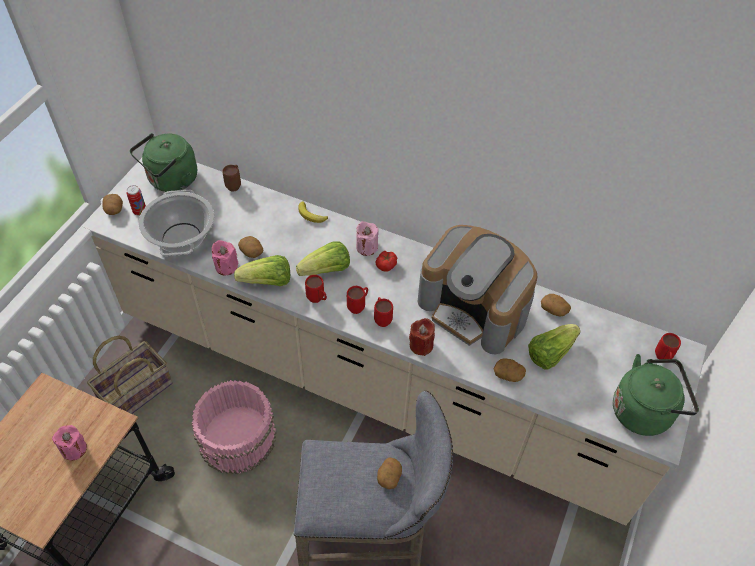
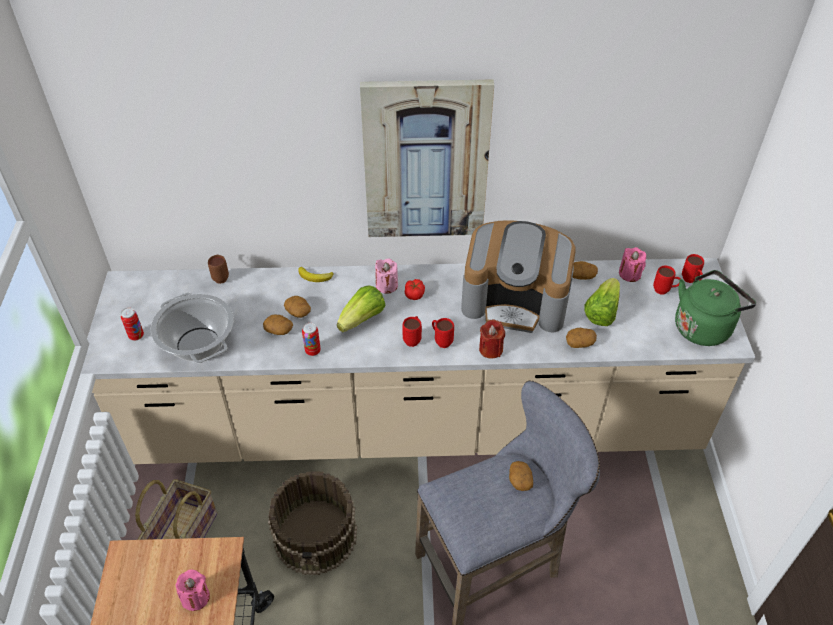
camera: 25 degrees left, 5 degrees down
potato [102,194,123,215] -> potato moved to [284,296,311,318]
green kettle [130,133,197,192] -> none
pink bucket [192,380,277,474] -> brown bucket [268,471,357,575]
pink candle [212,240,239,275] -> pink candle moved to [619,247,646,282]
lettuce [234,255,290,286] -> can [302,323,321,356]
red mug [305,275,327,303] -> red mug moved to [653,265,681,294]
none -> picture [360,79,494,237]

